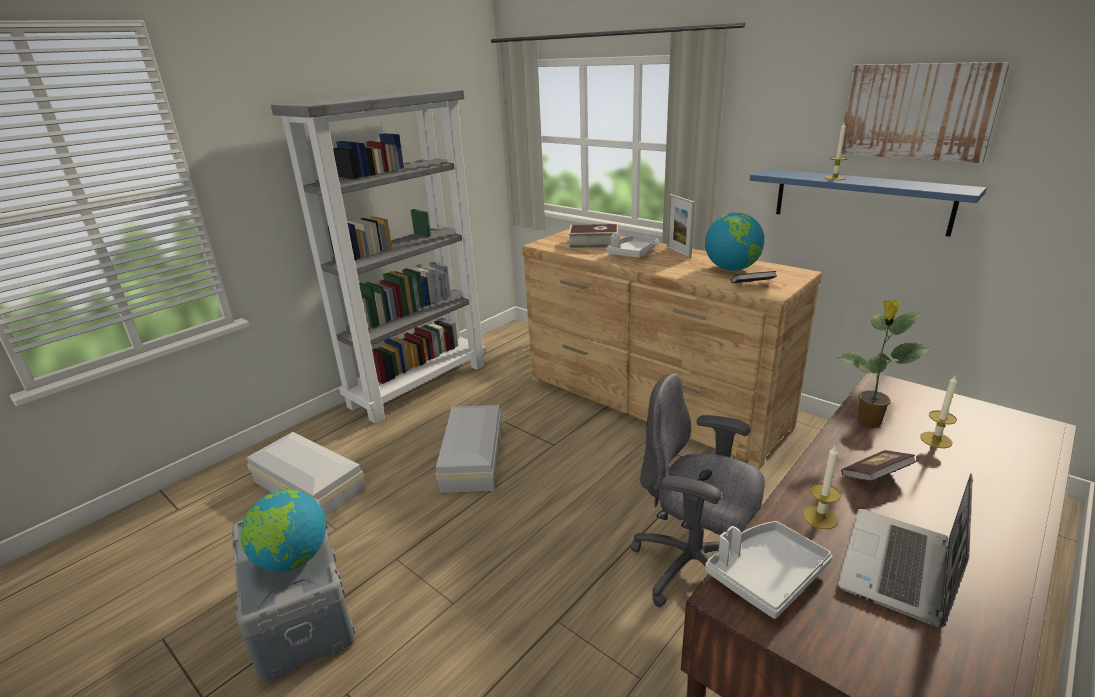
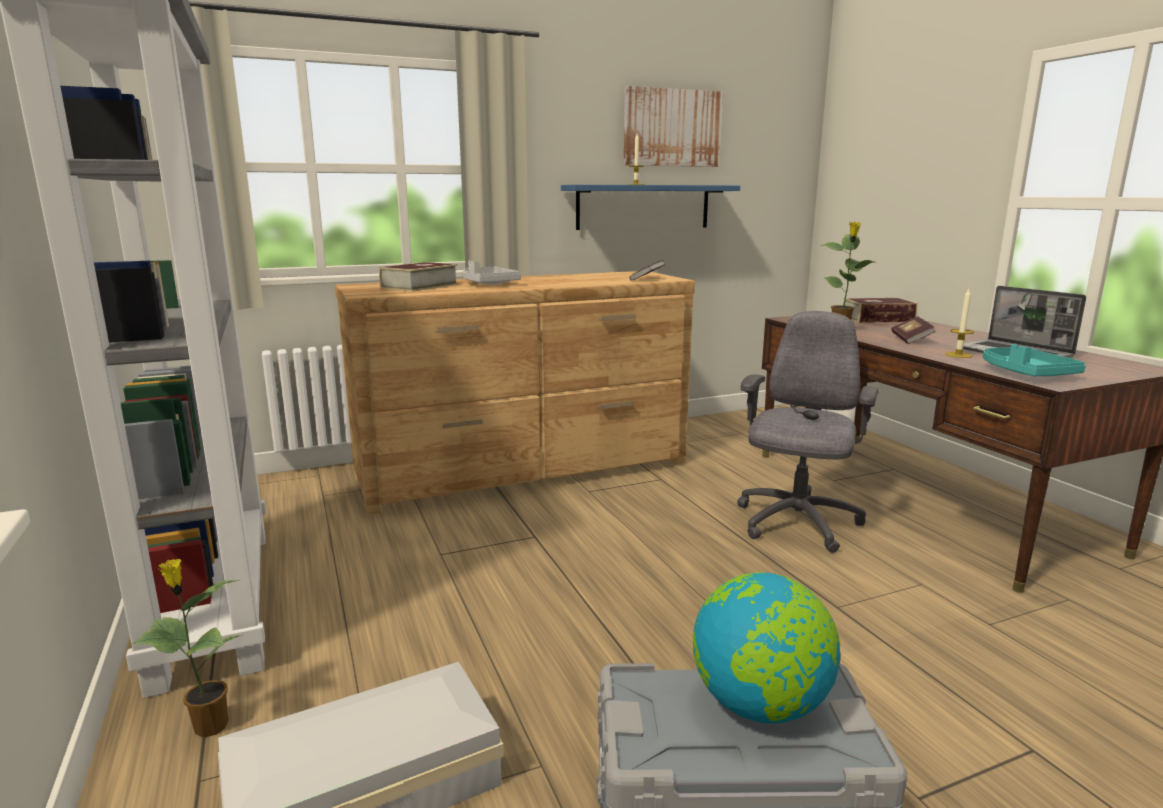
camera: 65 degrees left, 10 degrees down
white storage box [436,405,501,493] -> none
grey office chair [631,373,765,607] -> grey office chair turned 150 degrees clockwise [737,311,879,553]
picture frame [667,194,695,258] -> none
globe [705,213,765,271] -> none
grey tray [705,521,832,619] -> turquoise tray [983,344,1086,376]
candle [920,374,957,448] -> none
none -> potted plant [132,559,242,738]
none -> book [844,298,919,323]

